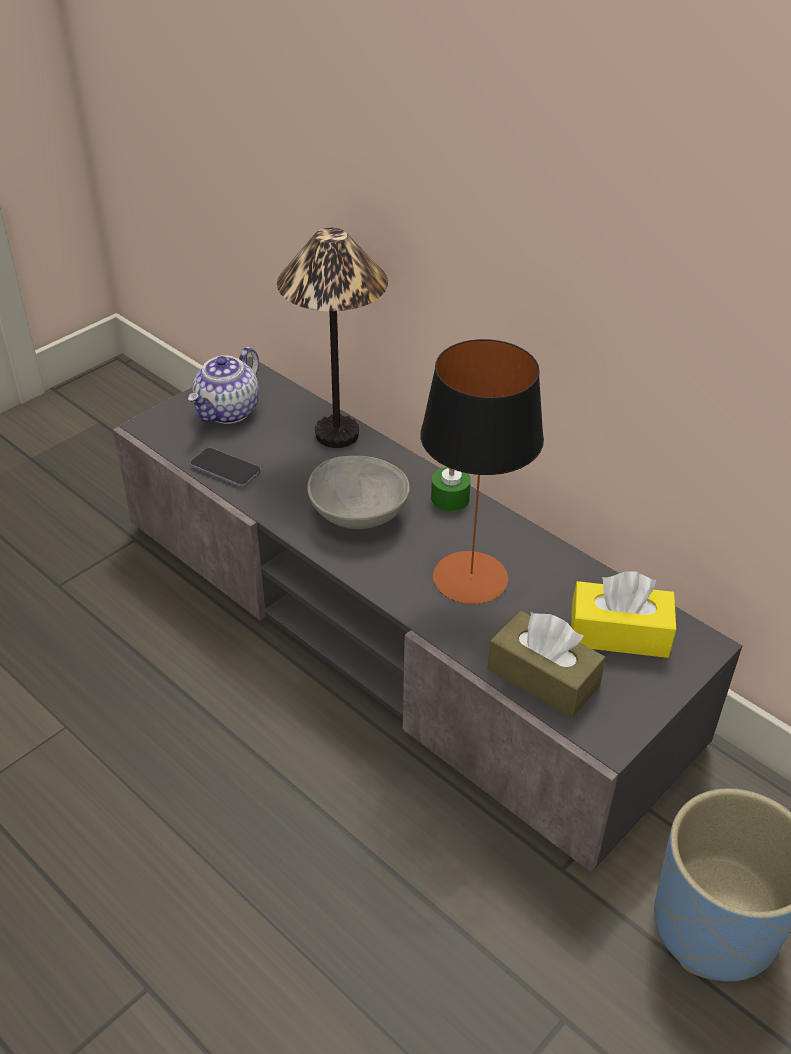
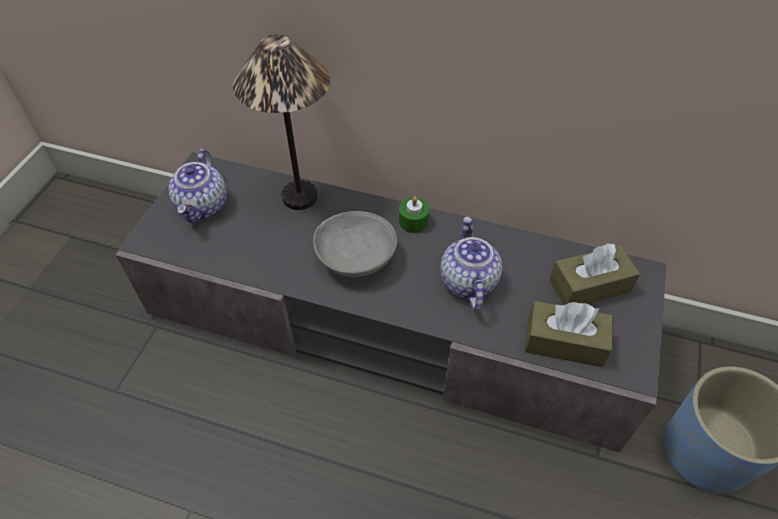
camera: 25 degrees left, 10 degrees up
phone [190,447,261,487] -> none
table lamp [420,339,544,604] -> teapot [440,217,502,310]
yellow tissue box [571,571,676,658] -> brown tissue box [549,243,640,305]

